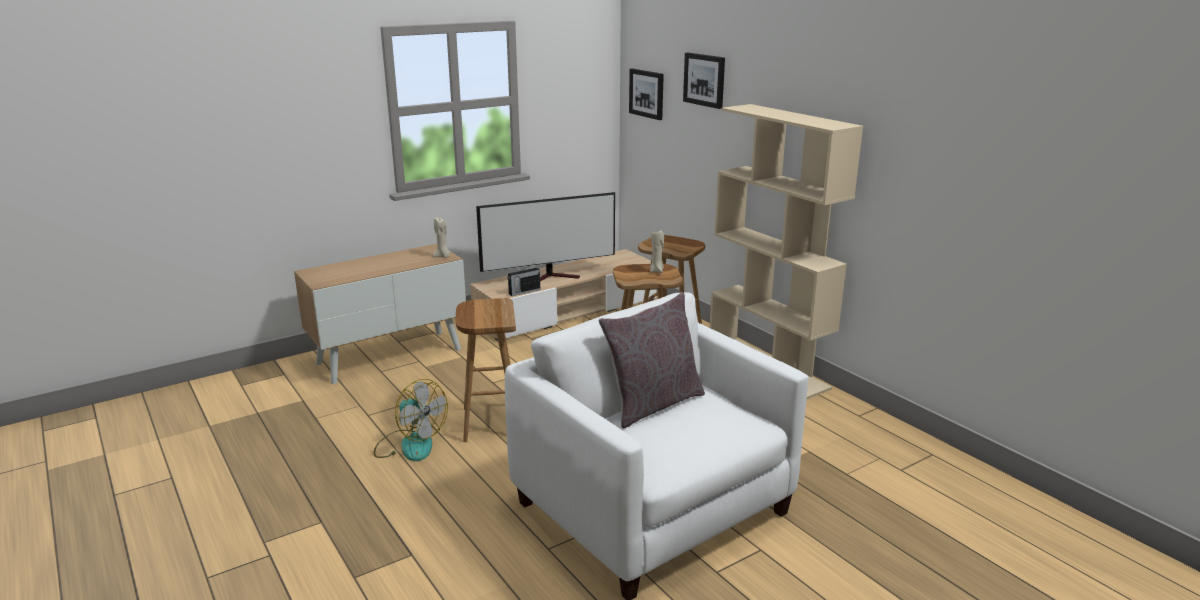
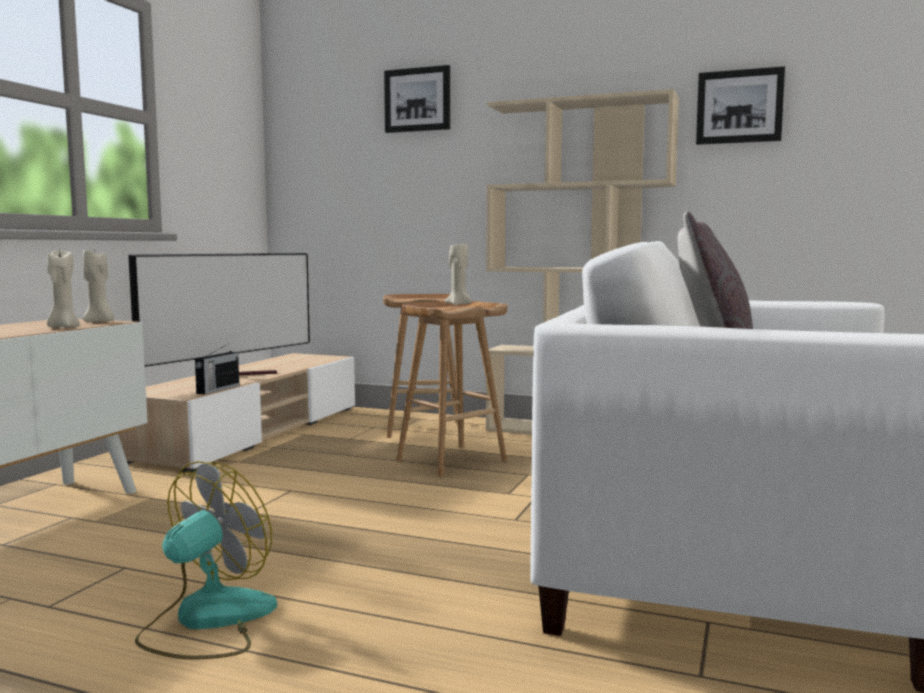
camera: 35 degrees left, 15 degrees down
fan [374,379,448,461] -> fan turned 60 degrees counterclockwise [135,461,277,660]
brown stool [456,298,516,442] -> none
picture [629,69,664,120] -> picture moved to [696,66,785,145]
none -> beige candle [47,248,80,328]

